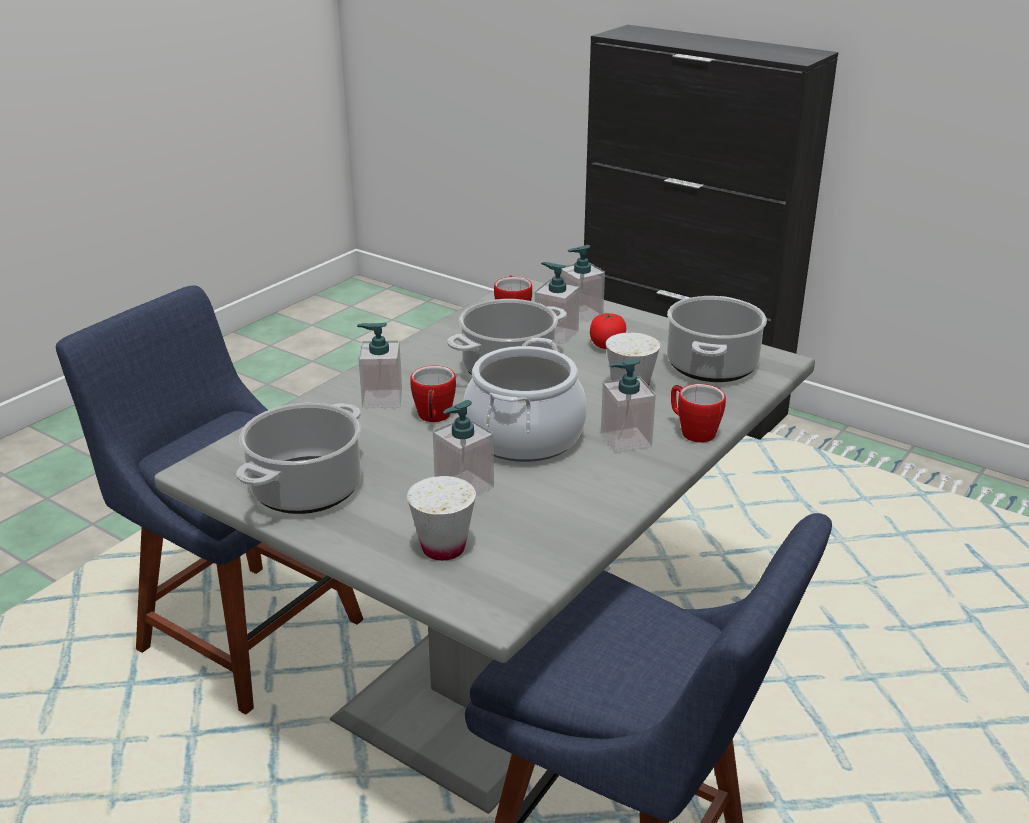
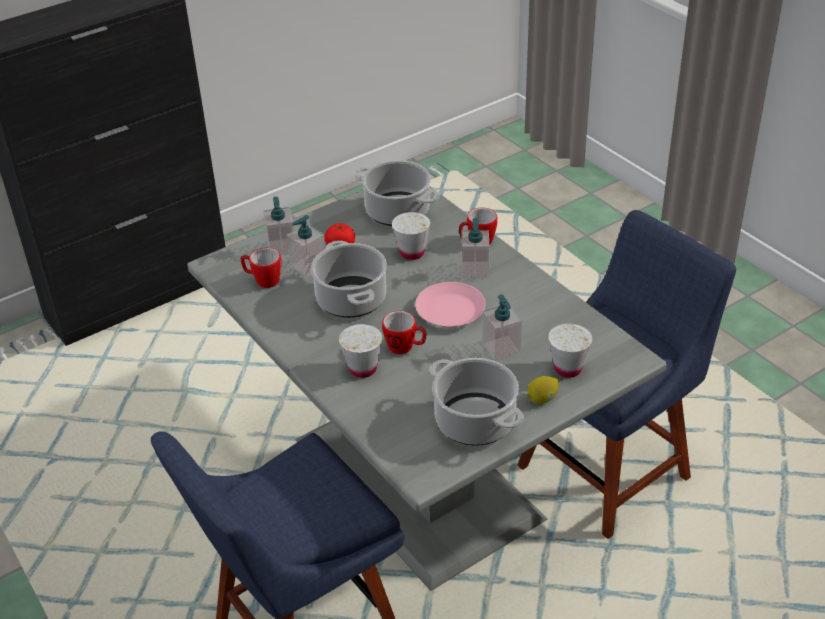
camera: 70 degrees left, 10 degrees up
soap dispenser [357,323,402,408] -> white cup [339,324,382,378]
cooking pot [464,338,587,462] -> pink plate [415,282,486,327]
none -> lemon [527,376,560,404]

